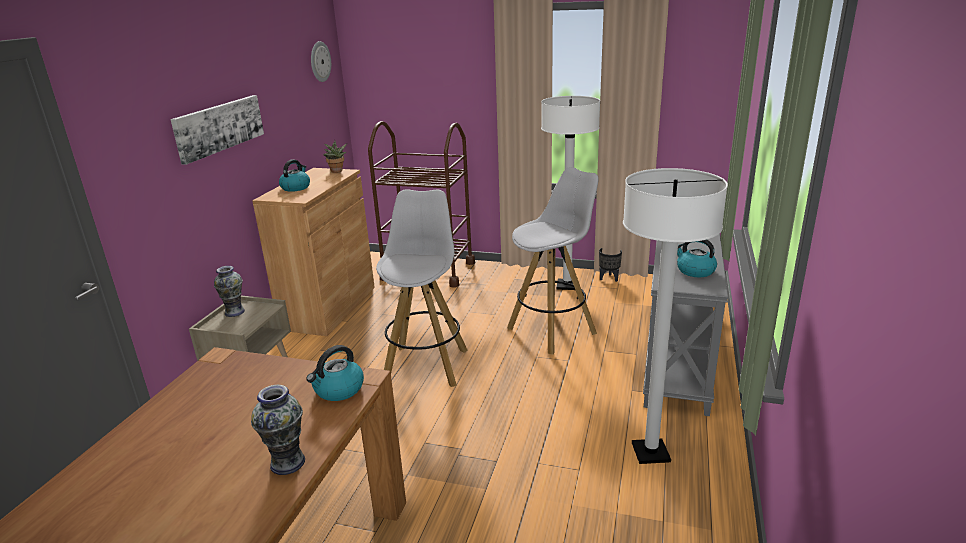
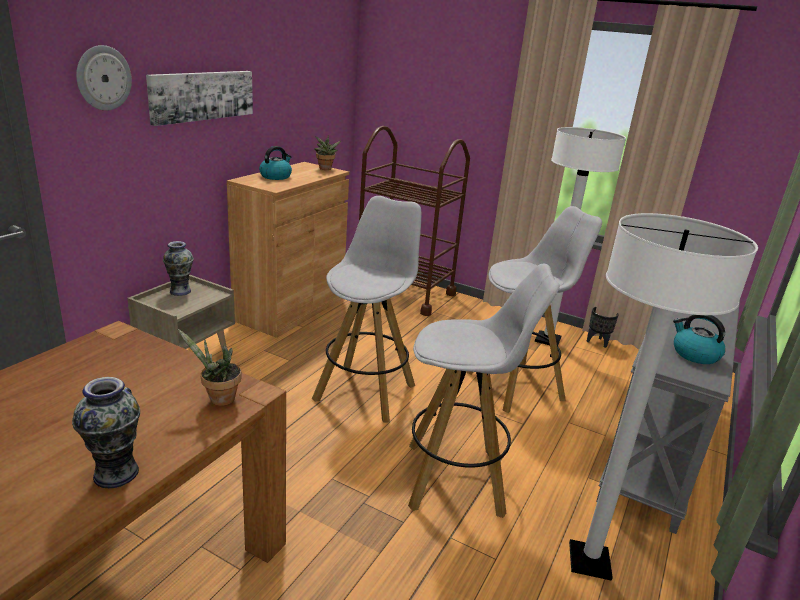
camera: 10 degrees right, 0 degrees up
kettle [306,345,364,401] -> potted plant [177,328,241,406]
wall clock [311,41,331,82] -> wall clock moved to [76,45,132,111]
none -> white stool [408,264,560,518]

